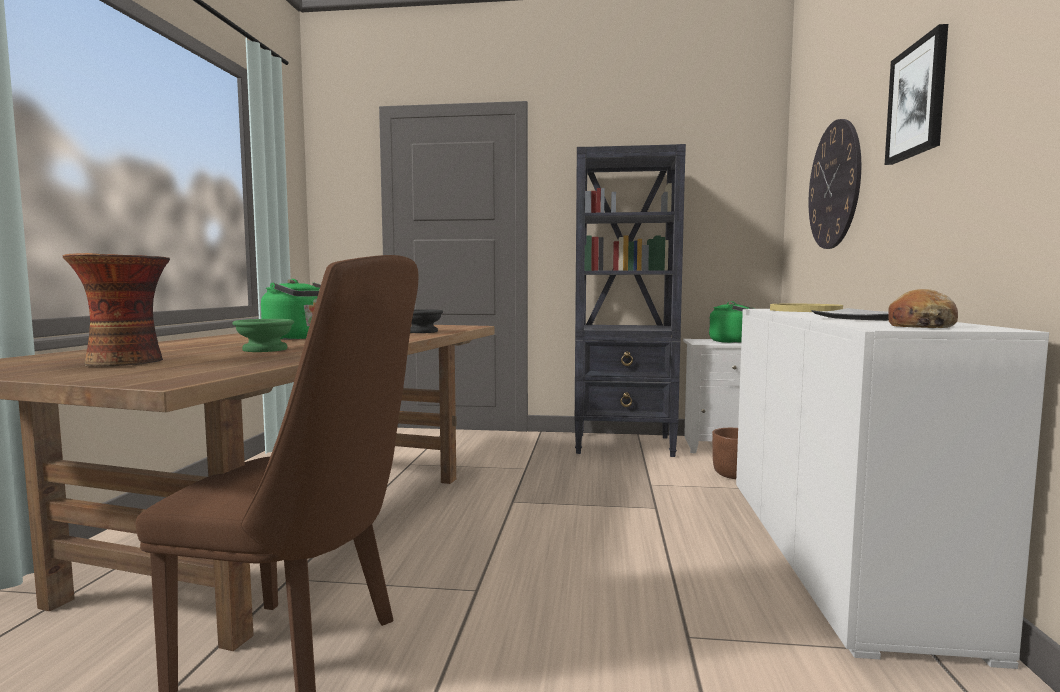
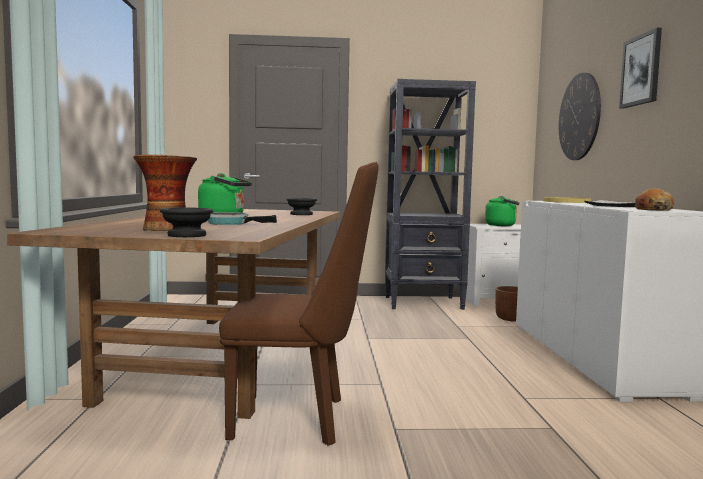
camera: 10 degrees left, 0 degrees up
green bowl [233,319,294,352] -> frying pan [208,212,277,225]
none -> black bowl [160,207,213,237]

